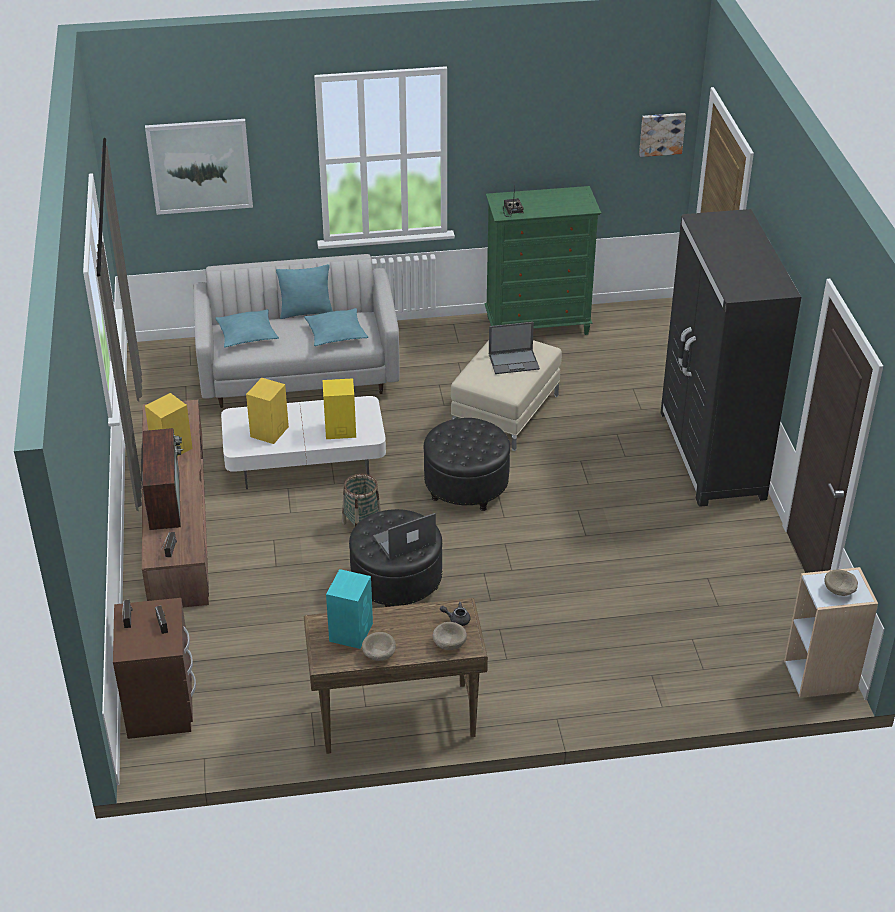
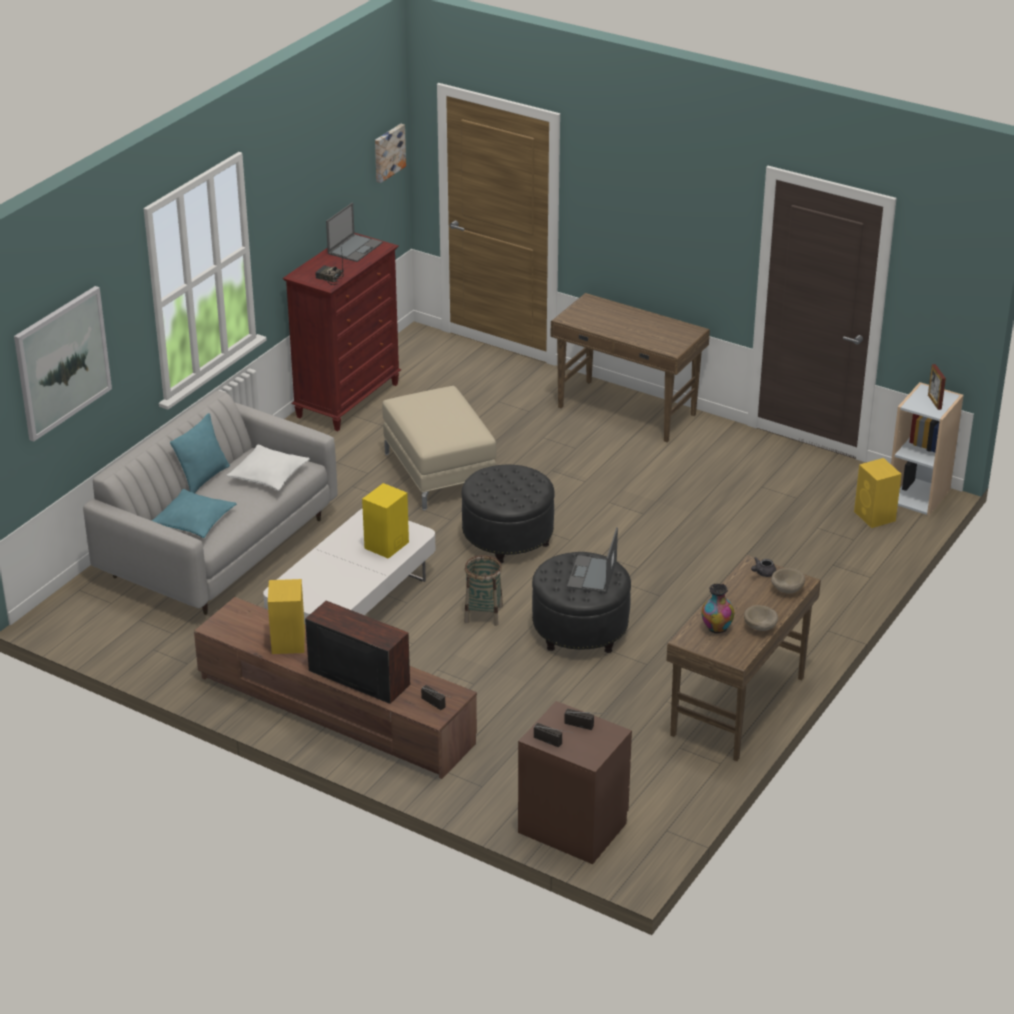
camera: 50 degrees left, 5 degrees down
yellow speaker [246,378,289,444] -> yellow speaker moved to [854,458,901,528]
turquoise pillow [304,308,368,346] -> white pillow [226,444,310,491]
turquoise speaker [326,569,373,649] -> vase [701,584,734,634]
green dresser [484,186,601,335] -> red dresser [283,233,401,431]
laptop [489,322,540,374] -> laptop moved to [326,203,383,262]
black cabinet [661,209,801,507] -> brown console table [551,293,710,442]
beige bowl [824,570,858,596] -> picture frame [928,364,946,410]

